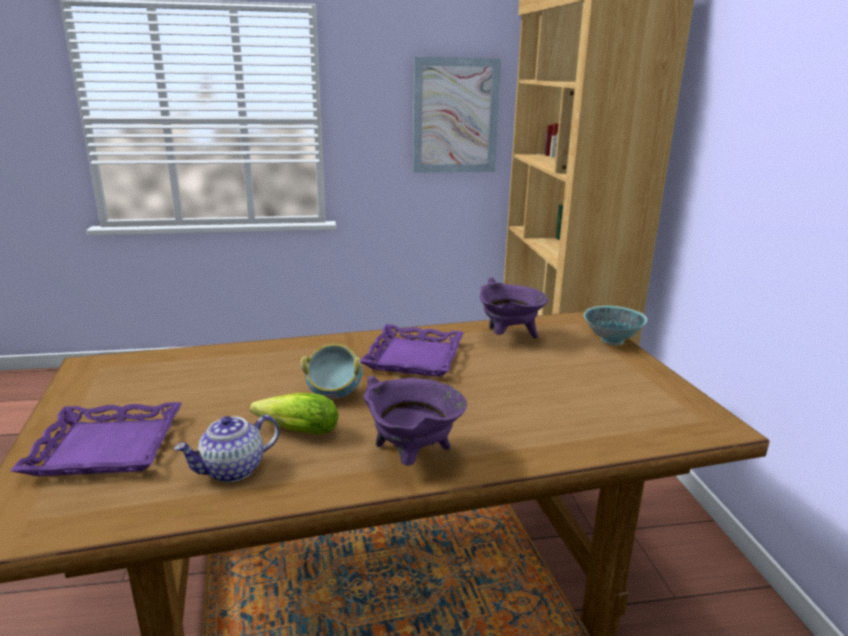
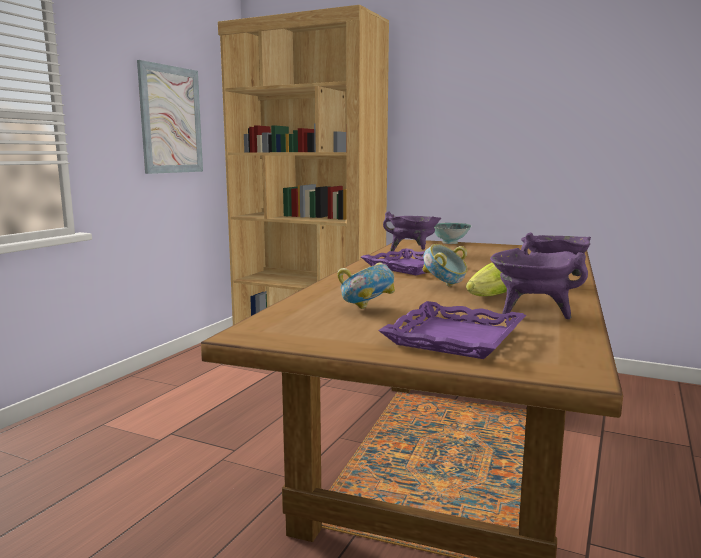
camera: 55 degrees left, 10 degrees down
teapot [174,415,280,482] -> purple cooking pot [490,248,588,320]
none -> bowl [337,262,395,309]

